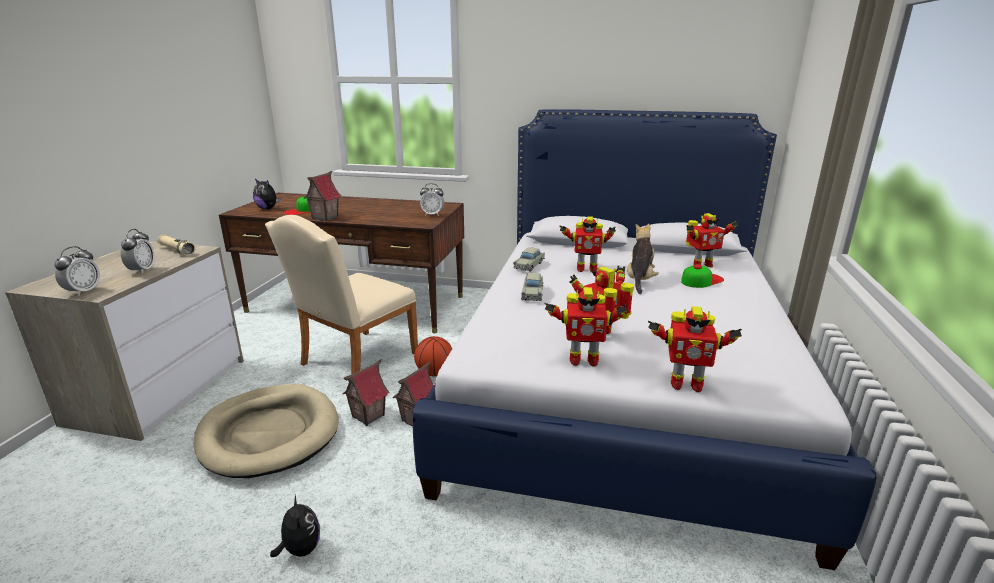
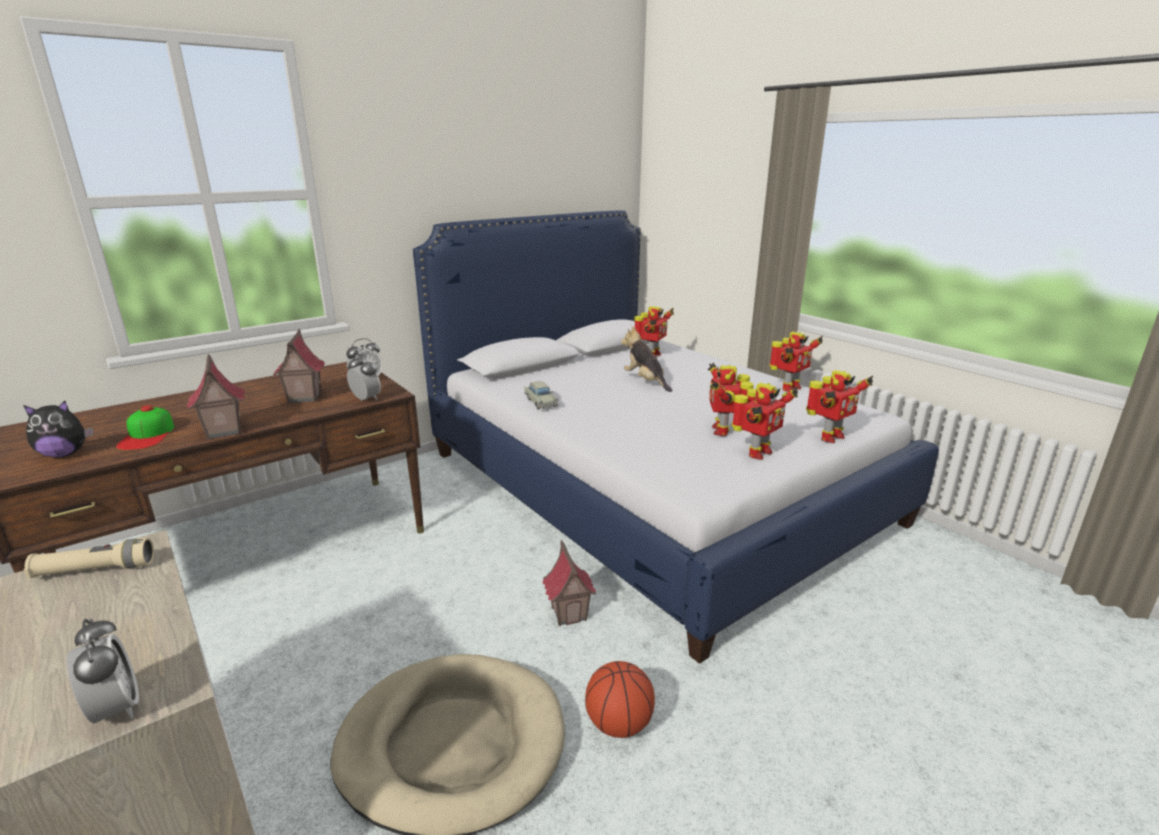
camera: 50 degrees left, 0 degrees up
alarm clock [120,229,155,274] -> alarm clock moved to [347,354,381,401]
beige chair [265,215,418,375] -> none
plush toy [270,495,320,557] -> none
toy house [342,359,389,426] -> toy house moved to [273,329,325,404]
basketball [414,336,452,376] -> basketball moved to [585,661,655,738]
beige toy car [521,273,543,301] -> none
toy robot [560,216,616,272] -> toy robot moved to [769,332,823,392]
cap [681,264,724,288] -> none

